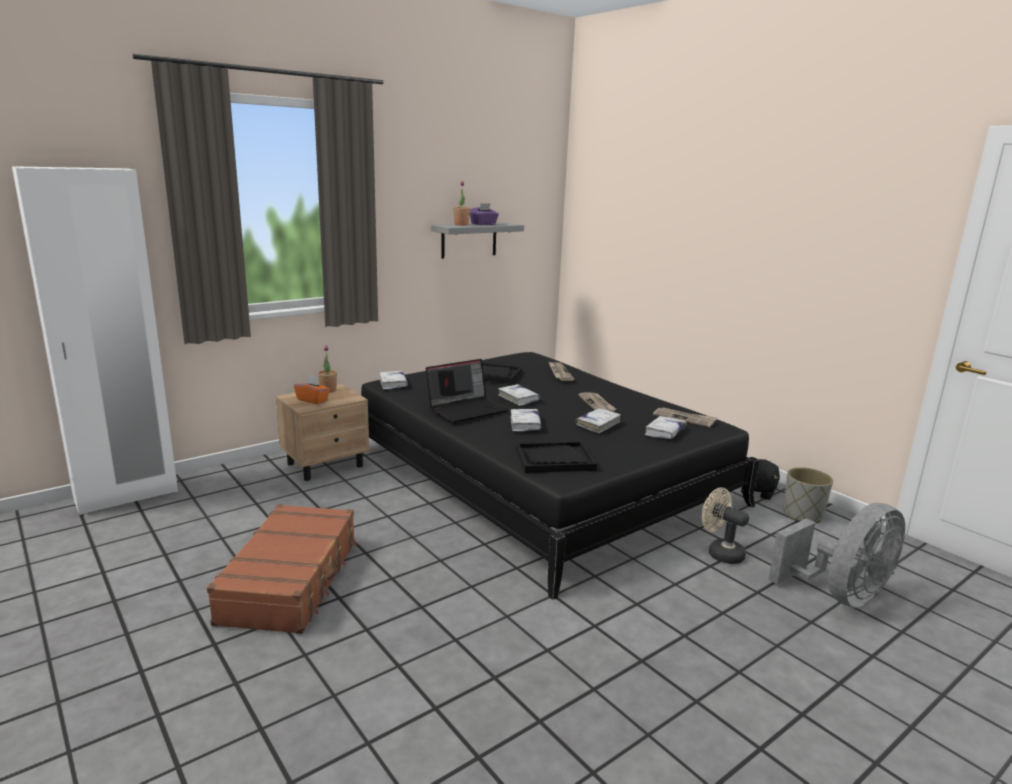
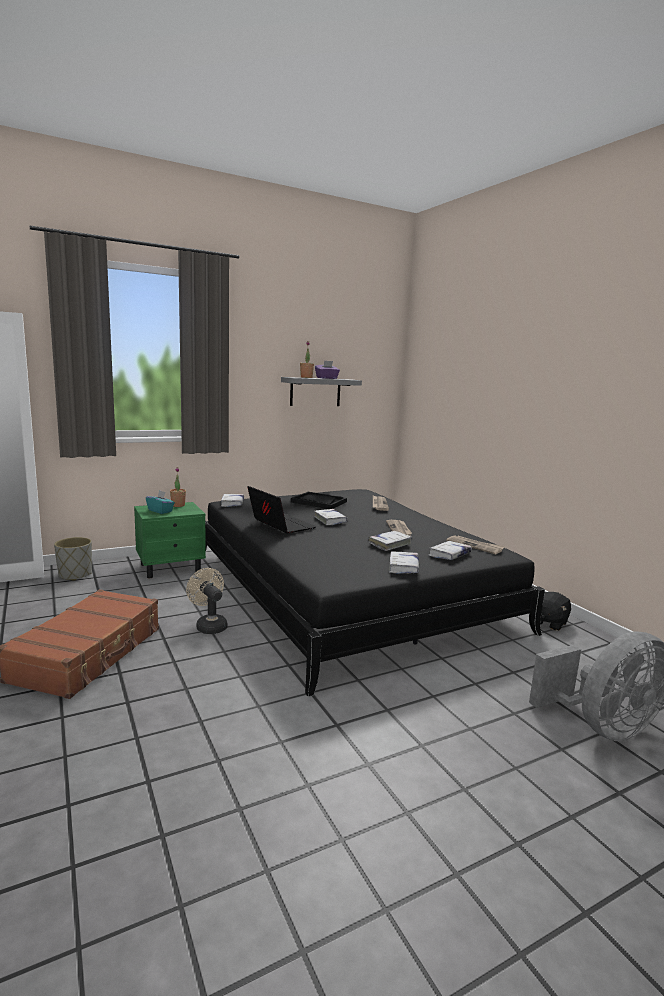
camera: 10 degrees right, 5 degrees down
beige nightstand [276,384,369,481] -> green nightstand [134,502,206,578]
orange tissue box [294,375,330,404] -> turquoise tissue box [146,490,175,514]
laptop [426,359,508,423] -> laptop turned 105 degrees counterclockwise [247,486,317,534]
white book [510,409,542,432] -> white book moved to [389,551,419,574]
black tray [516,441,597,473] -> none
beige fan [702,487,749,564] -> beige fan moved to [186,568,227,634]
grey planter [783,467,833,523] -> grey planter moved to [54,537,92,581]

